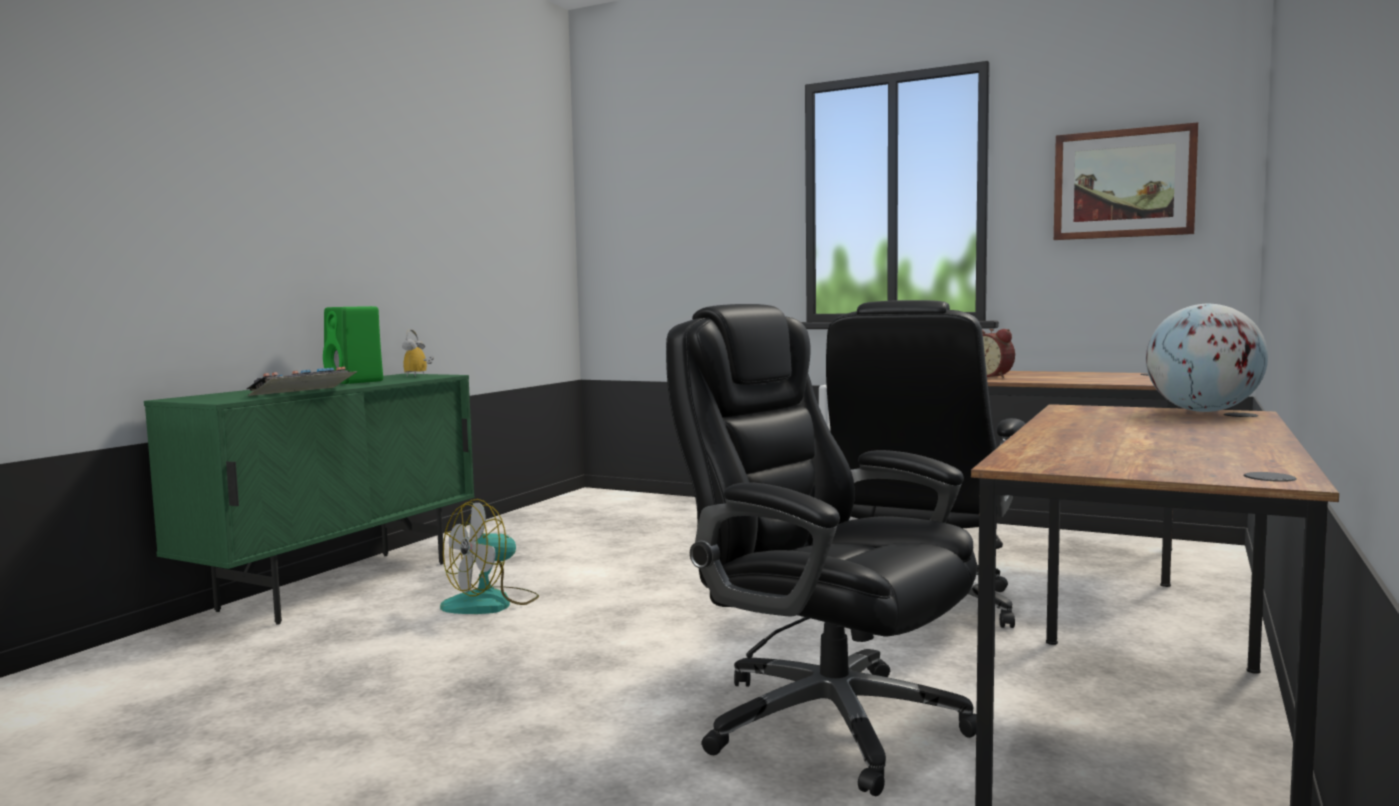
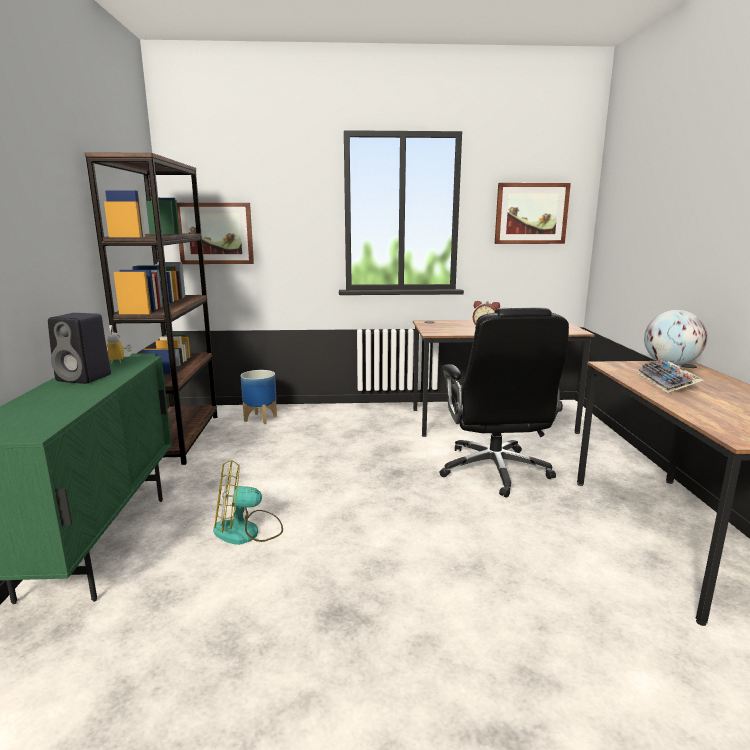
camera: 30 degrees left, 10 degrees up
keyboard [246,367,358,396] -> keyboard moved to [638,359,704,393]
green speaker [323,306,383,384] -> black speaker [48,313,111,384]
fan [440,499,539,614] -> fan turned 60 degrees clockwise [213,460,283,545]
black office chair [666,304,977,796] -> none
none -> brown bookcase [85,152,217,465]
none -> picture [177,203,254,264]
none -> planter [240,370,277,424]

